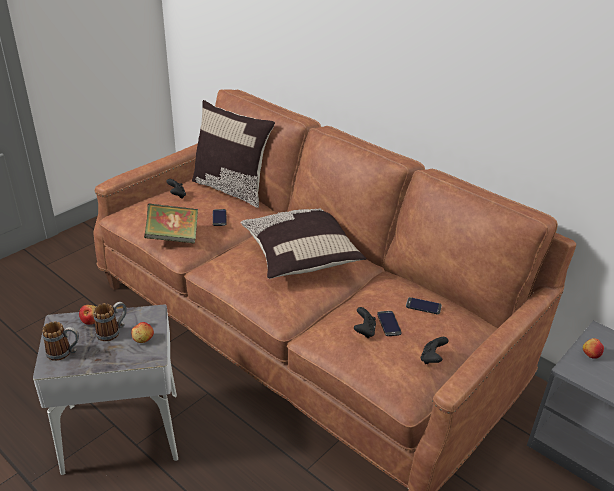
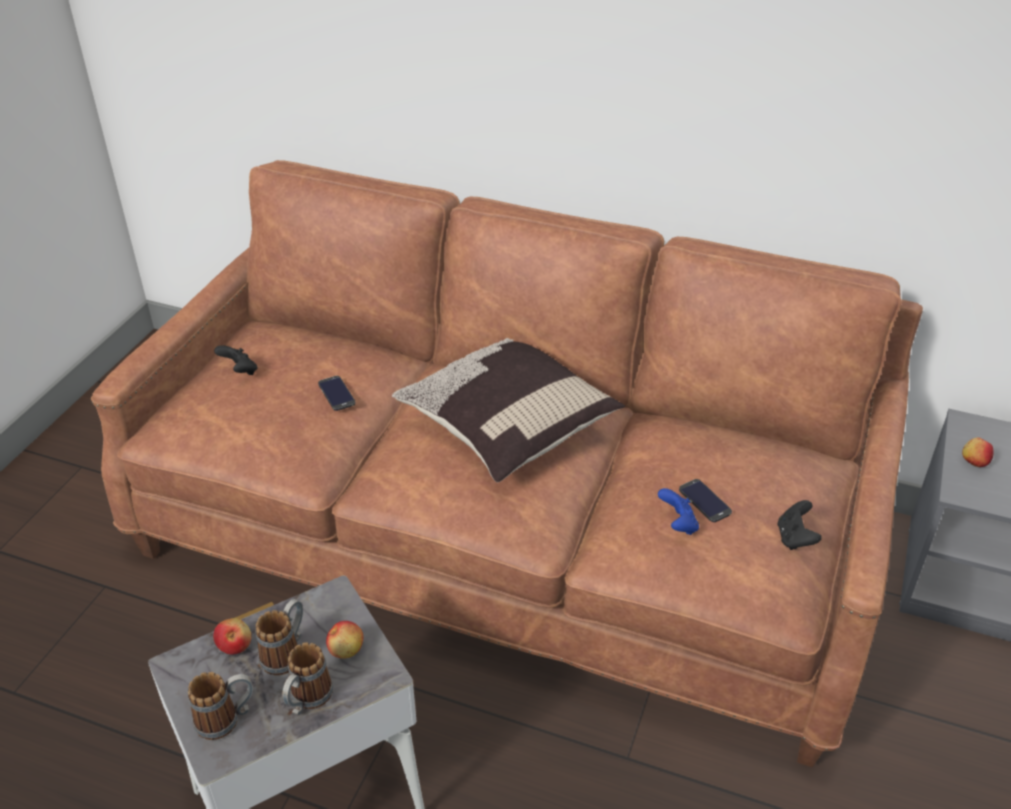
camera: 20 degrees left, 5 degrees up
book [144,204,198,244] -> none
pillow [192,100,275,208] -> none
black game controller [354,307,376,339] -> blue game controller [658,488,699,535]
phone [406,297,442,314] -> none
none -> mug [282,642,333,715]

